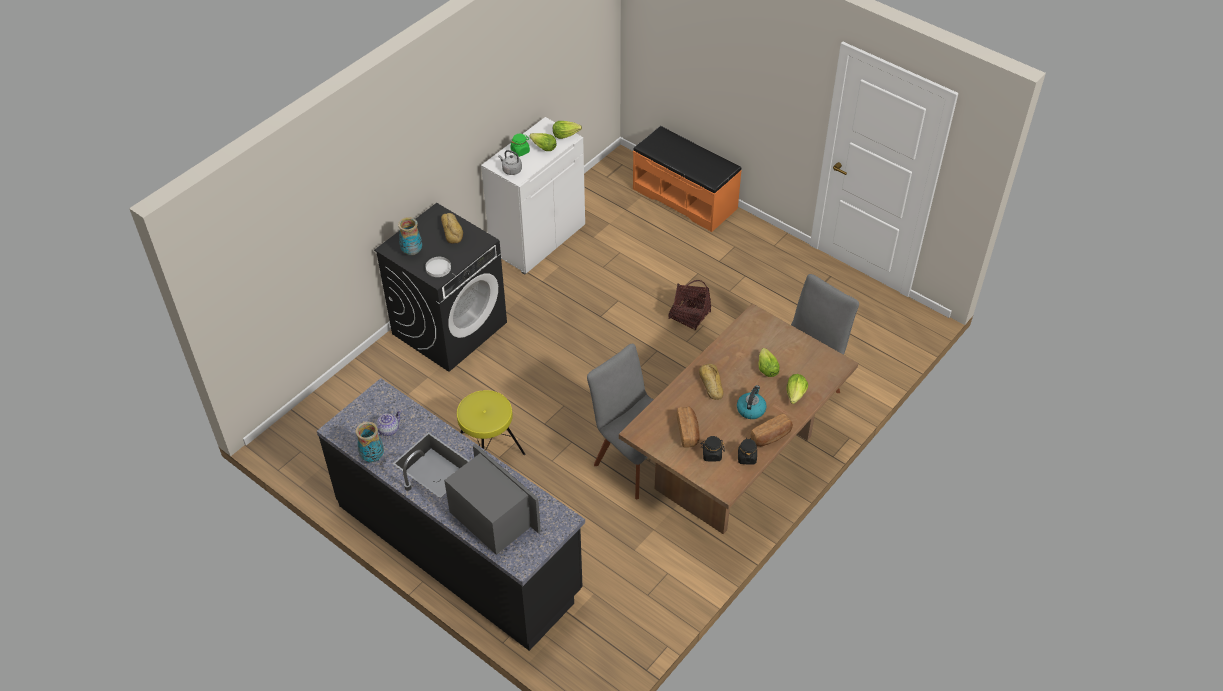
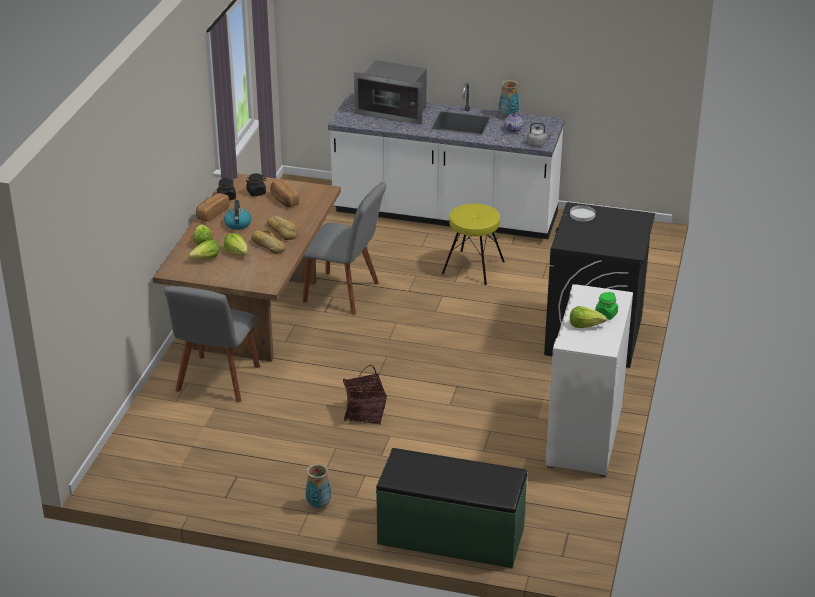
camera: 155 degrees right, 15 degrees down
black counter [317,378,585,651] -> white counter [328,83,565,239]
vase [398,217,422,255] -> vase moved to [306,464,331,509]
bread [441,213,463,243] -> bread moved to [251,230,285,254]
grey kettle [498,150,522,175] -> grey kettle moved to [527,122,553,147]
lettuce [553,121,582,139] -> lettuce moved to [188,240,220,259]
orange bench [633,126,742,232] -> green bench [376,448,528,568]

